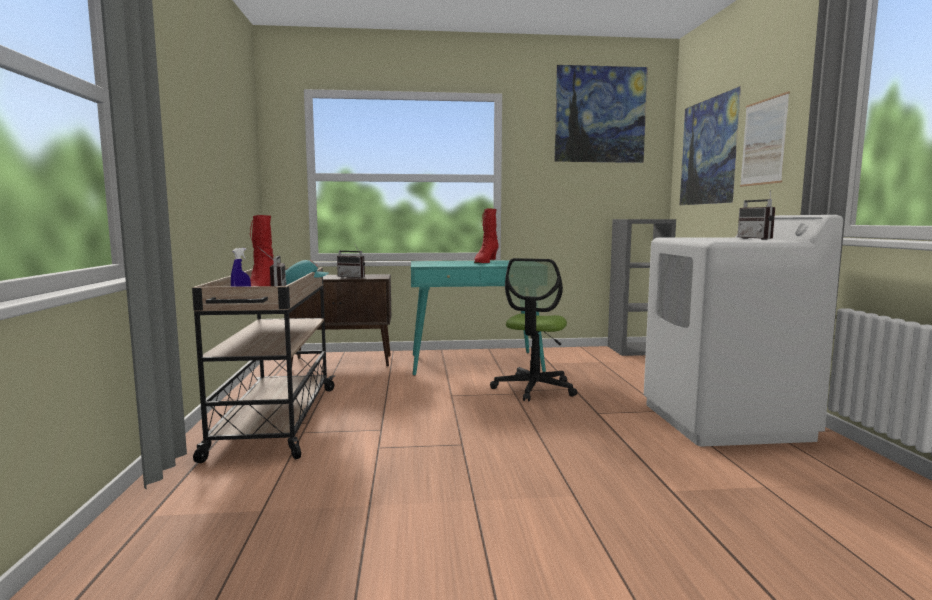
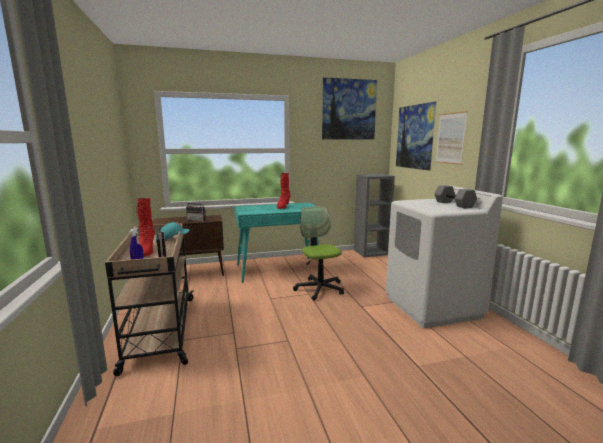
camera: 10 degrees left, 5 degrees up
office chair [490,258,577,402] -> office chair turned 150 degrees clockwise [293,206,344,300]
radio [737,189,775,240] -> grey dumbbell [435,185,477,208]

